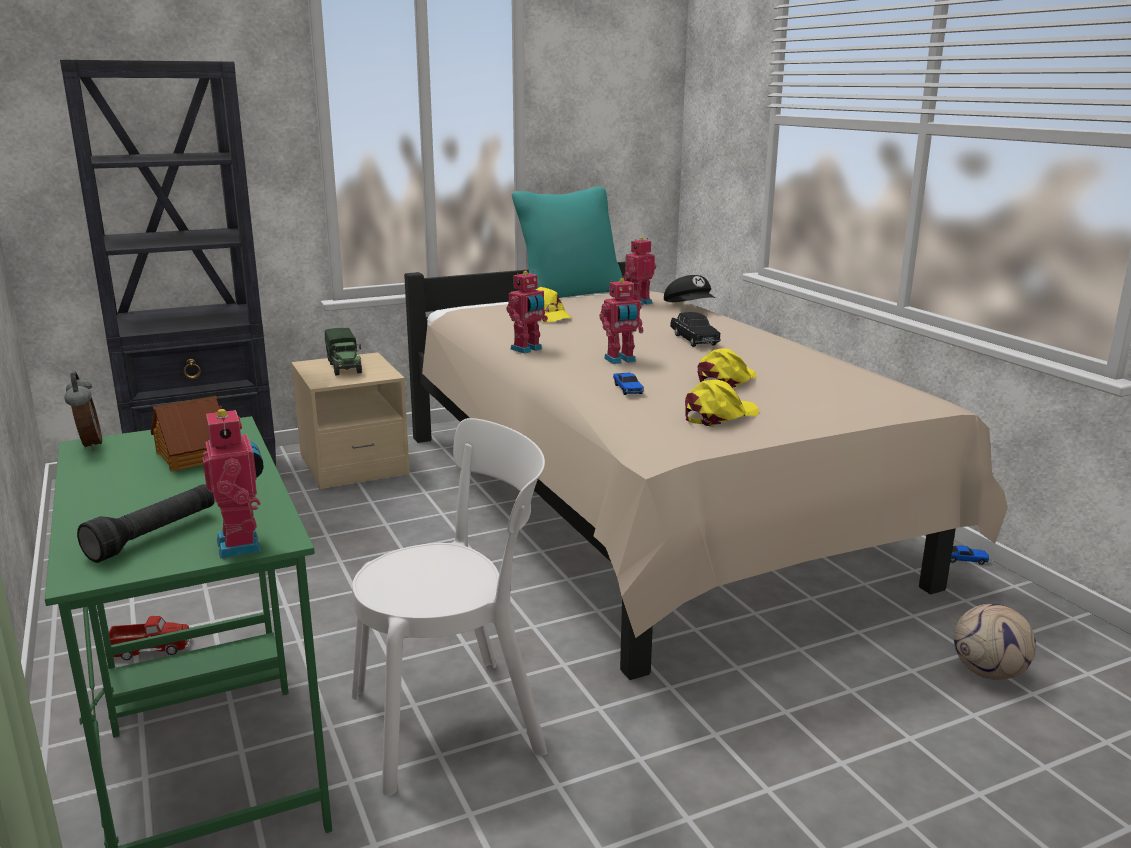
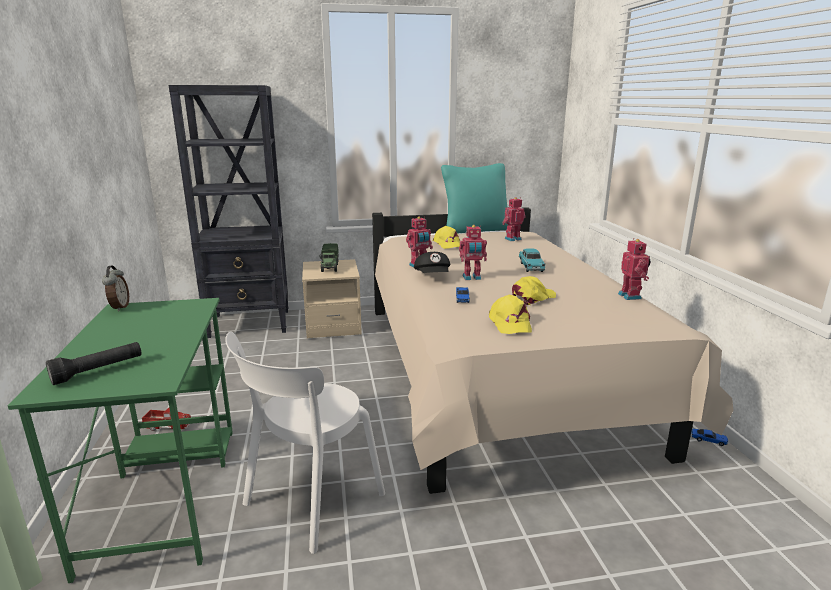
camera: 15 degrees right, 0 degrees up
toy house [151,396,220,471] -> none
toy robot [202,406,264,559] -> toy robot moved to [618,238,651,300]
white chair [352,418,548,796] -> white chair turned 135 degrees clockwise [225,332,385,554]
black cap [664,275,715,302] -> black cap moved to [414,252,450,273]
black toy car [670,312,721,347] -> turquoise toy car [519,248,545,272]
yellow cap [685,380,759,427] -> yellow cap turned 105 degrees clockwise [489,295,532,334]
football [954,604,1036,680] -> none

